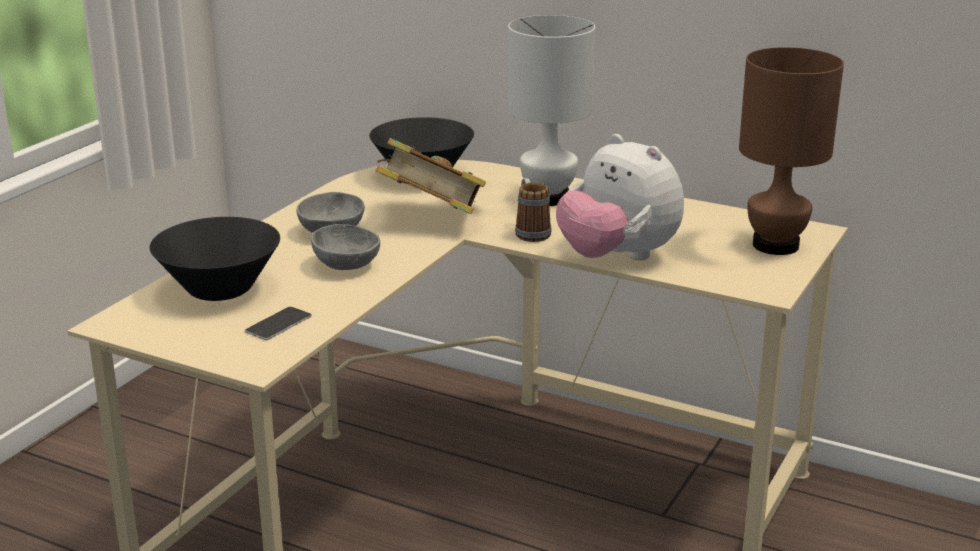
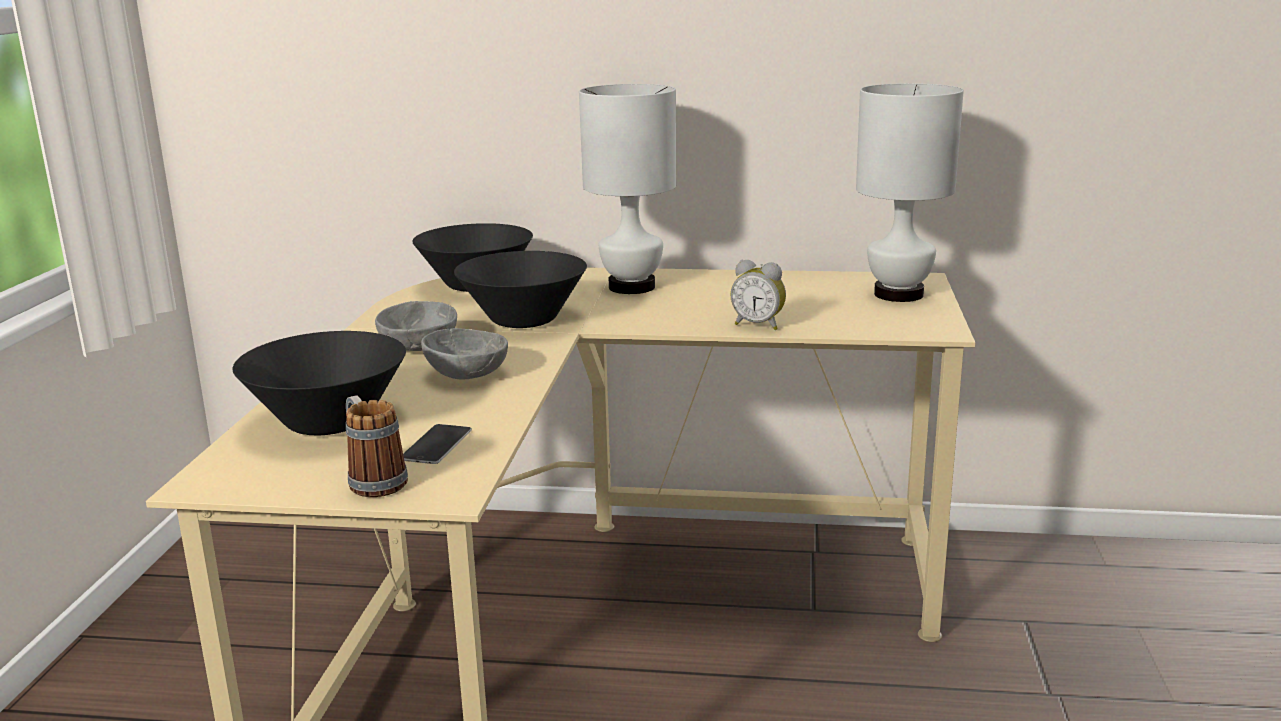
camera: 20 degrees left, 5 degrees down
book [375,138,486,214] -> black bowl [454,251,587,328]
mug [515,178,552,242] -> mug moved to [346,395,408,497]
plush toy [556,134,684,260] -> alarm clock [730,260,786,330]
brown table lamp [739,47,844,255] -> white table lamp [856,83,964,302]

